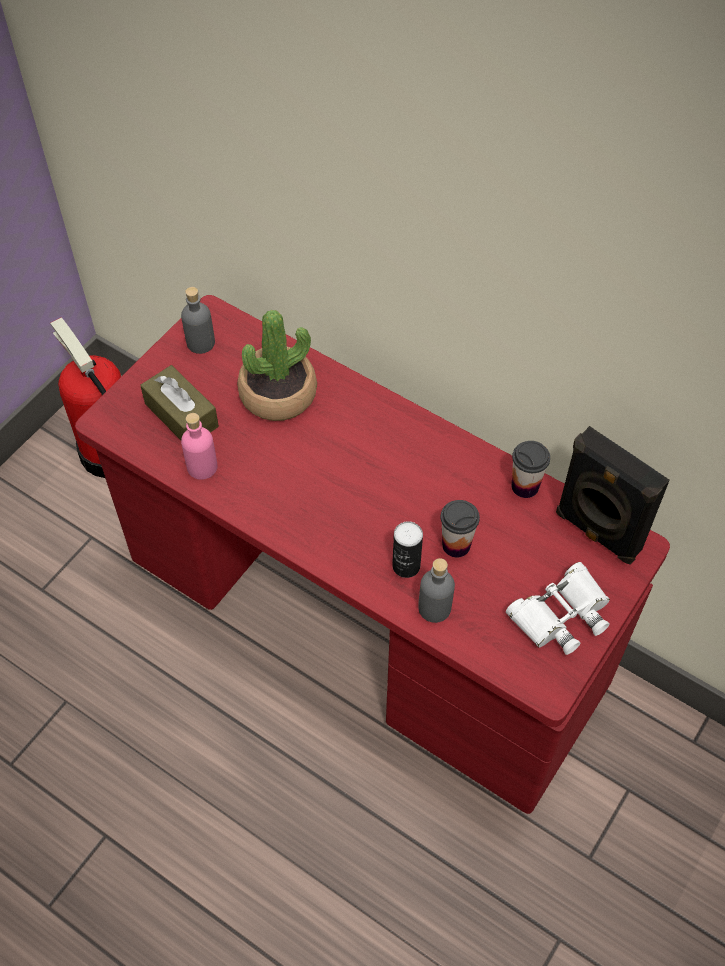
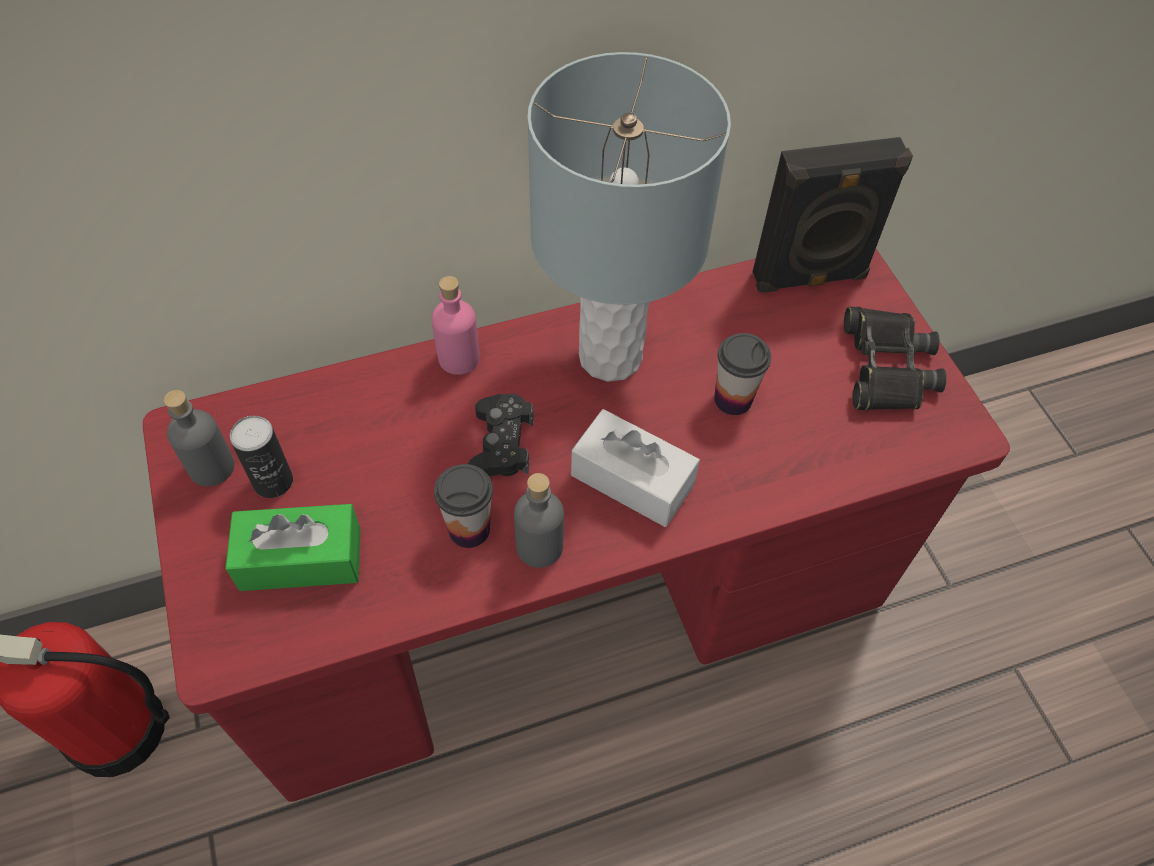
camera: 55 degrees left, 0 degrees up
brown tissue box [140,365,219,440] -> green tissue box [225,504,361,591]
pink bottle [181,413,217,480] -> pink bottle moved to [431,276,480,375]
potted plant [237,310,317,421] -> none
can [392,521,423,578] -> can moved to [230,416,293,498]
grey bottle [418,558,455,623] -> grey bottle moved to [514,473,564,568]
white binoculars [506,562,610,655] -> black binoculars [844,307,947,410]
cup [512,441,550,498] -> cup moved to [434,464,493,548]
none -> black game controller [468,394,533,476]
none -> grey table lamp [527,52,731,382]
none -> white tissue box [571,409,700,527]

